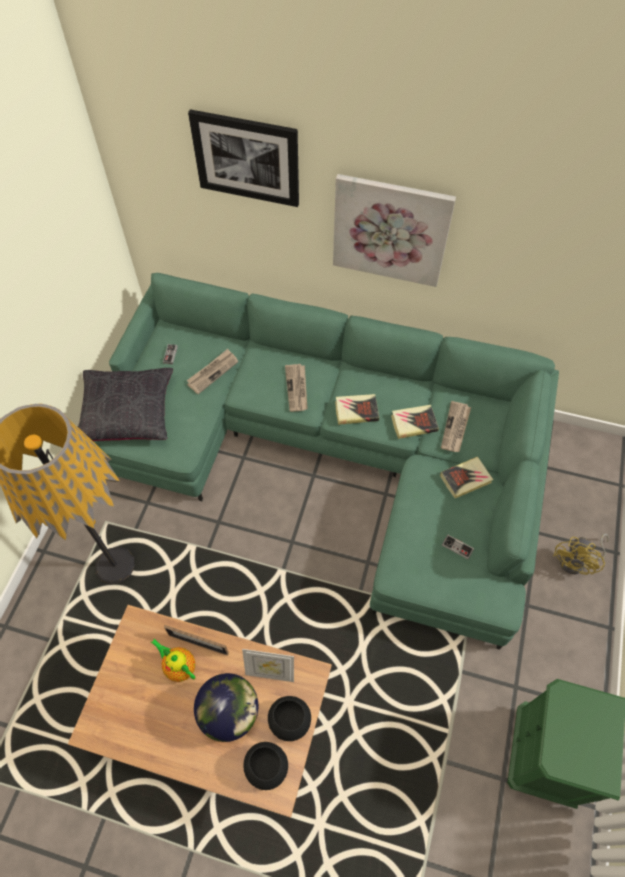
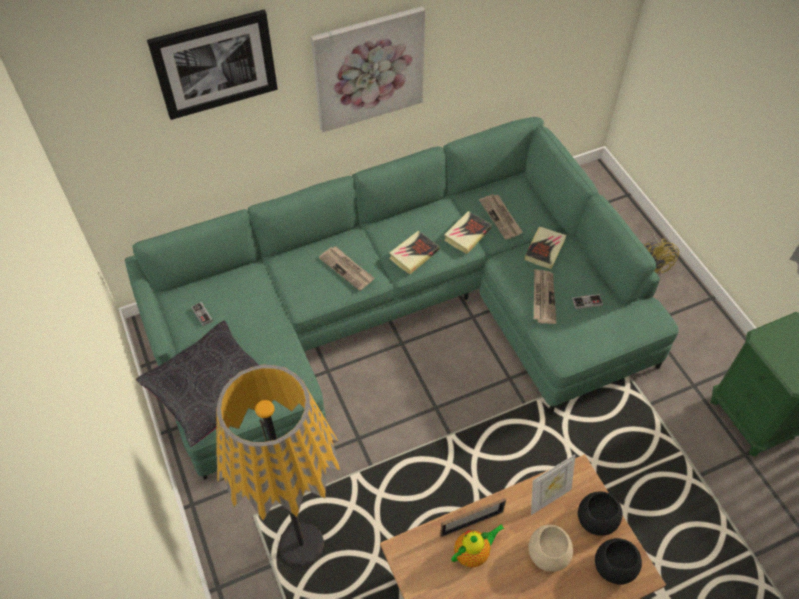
camera: 40 degrees left, 5 degrees down
teapot [151,639,195,682] -> teapot turned 150 degrees clockwise [451,524,505,568]
newspaper [186,349,238,394] -> newspaper moved to [534,269,556,324]
globe [194,673,258,742] -> beige bowl [529,525,573,572]

